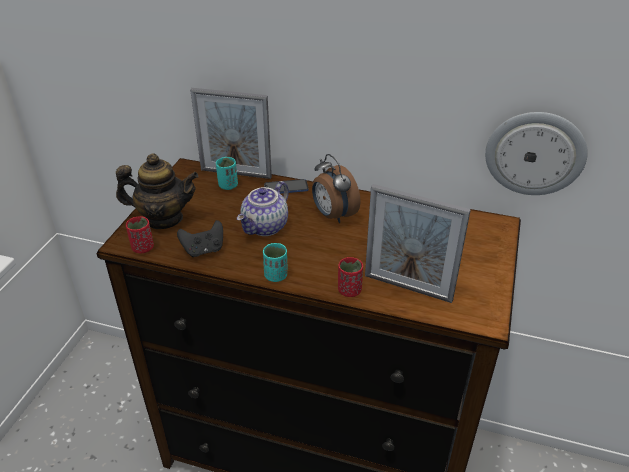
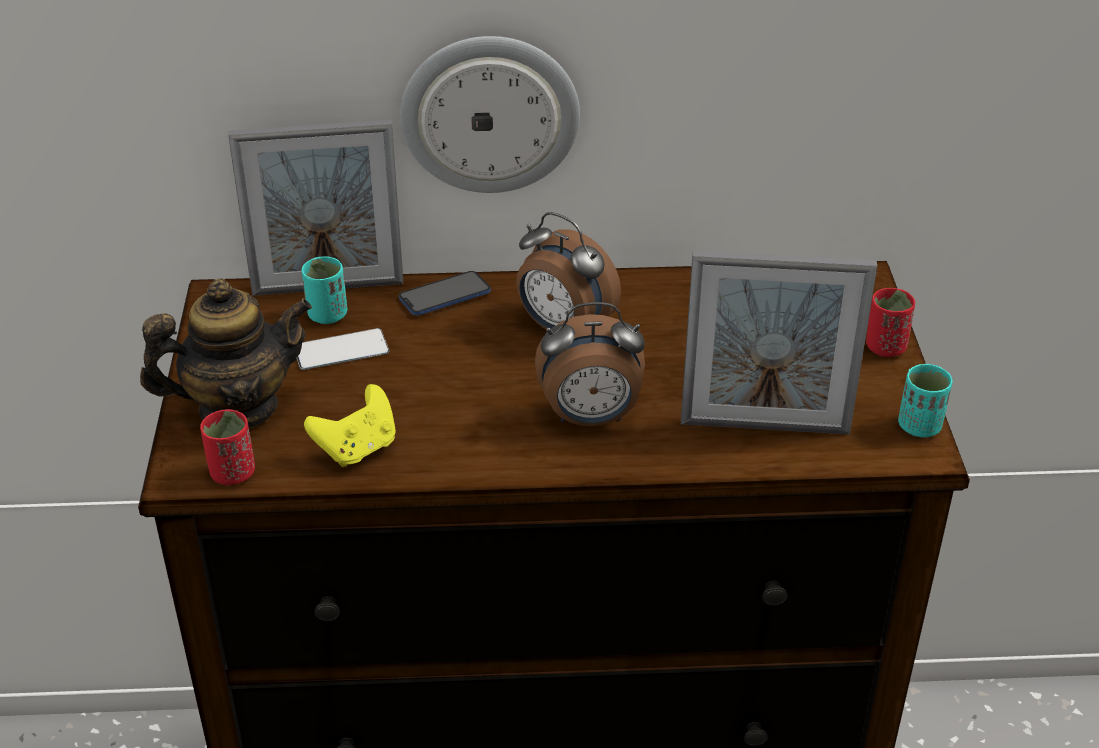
camera: 20 degrees left, 0 degrees up
black game controller [177,220,223,257] -> yellow game controller [304,384,396,467]
teapot [237,181,289,236] -> none
turquoise cup [263,243,287,282] -> turquoise cup moved to [898,364,953,437]
red cup [338,257,363,297] -> red cup moved to [866,288,915,357]
wall clock [485,112,588,195] -> wall clock moved to [400,36,580,193]
none -> phone [297,328,389,370]
none -> alarm clock [535,302,645,426]

